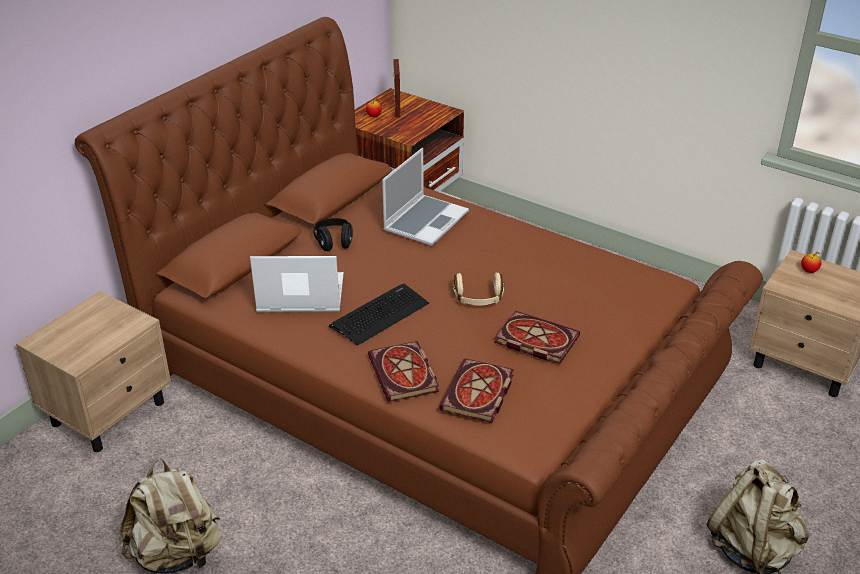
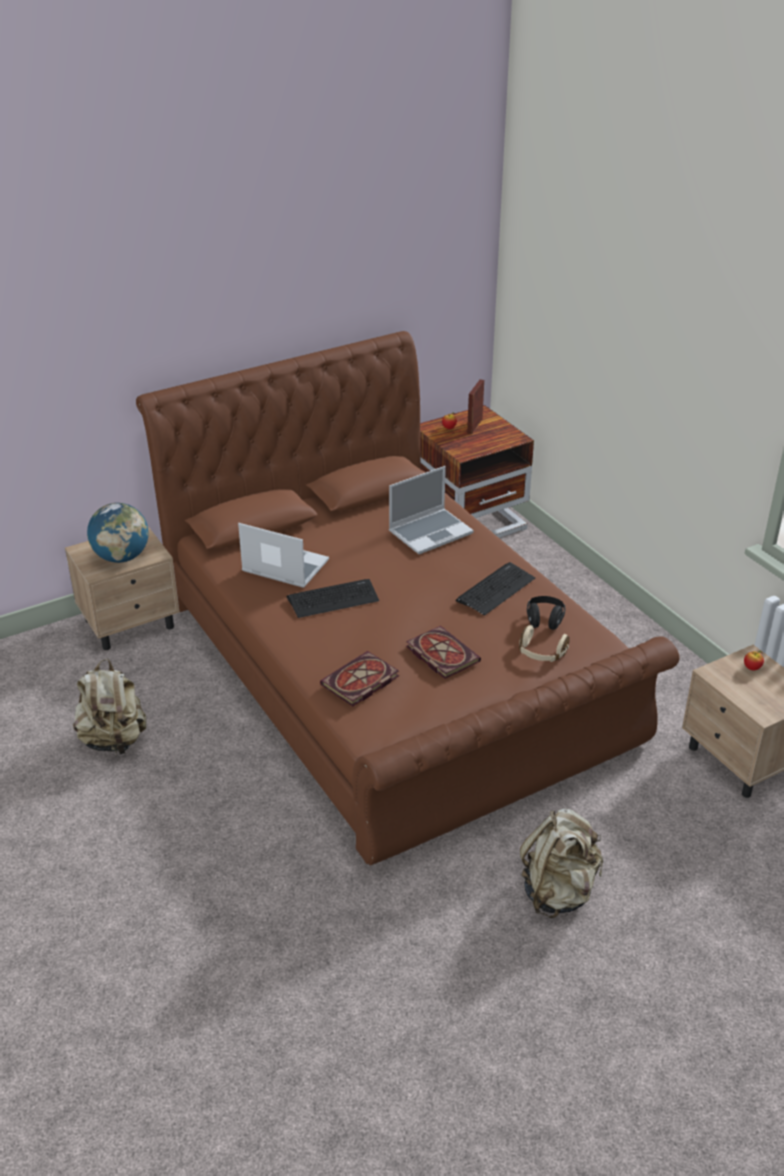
camera: 25 degrees right, 0 degrees up
black headphones [313,218,353,251] -> black headphones moved to [527,596,565,630]
book [368,341,439,402] -> none
beige headphones [453,272,504,306] -> beige headphones moved to [519,625,570,662]
none -> globe [87,503,149,563]
none -> keyboard [456,562,535,615]

